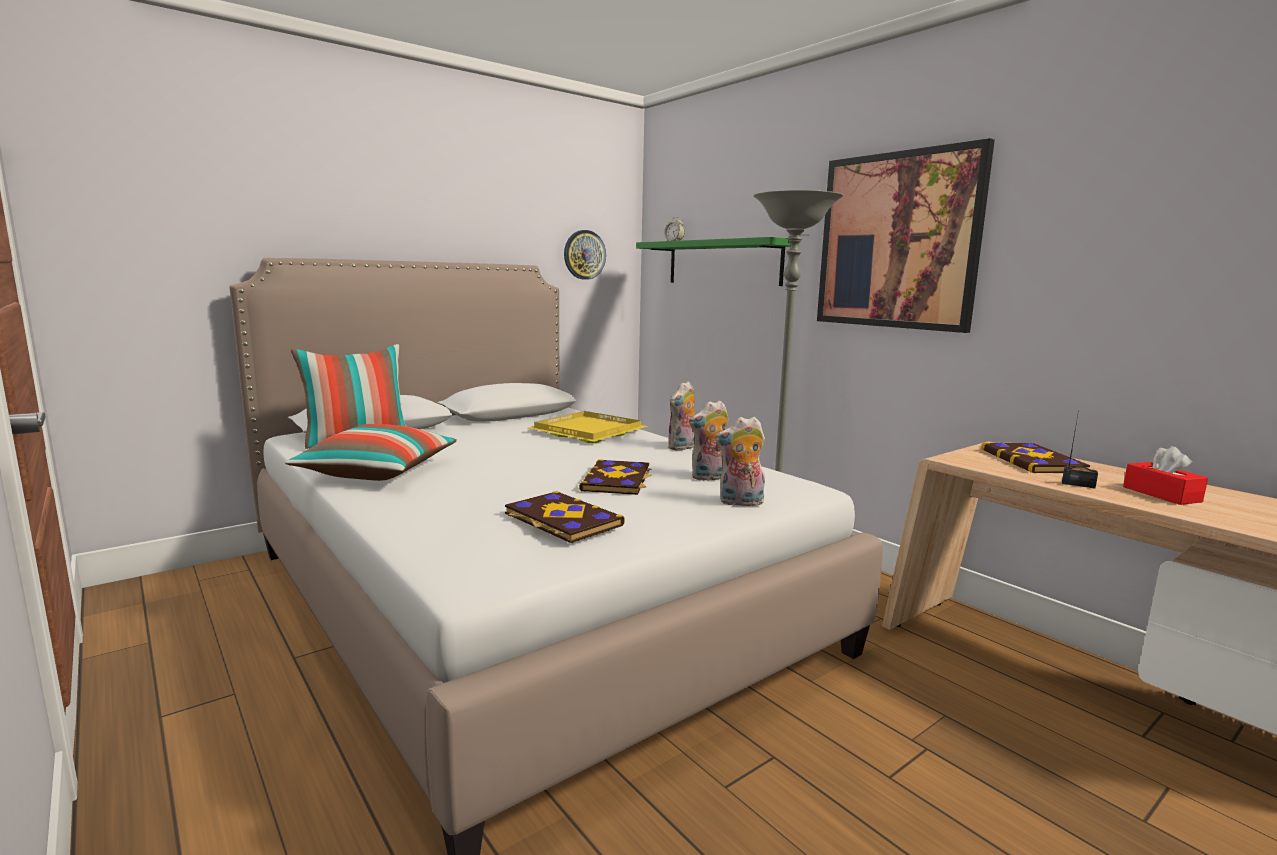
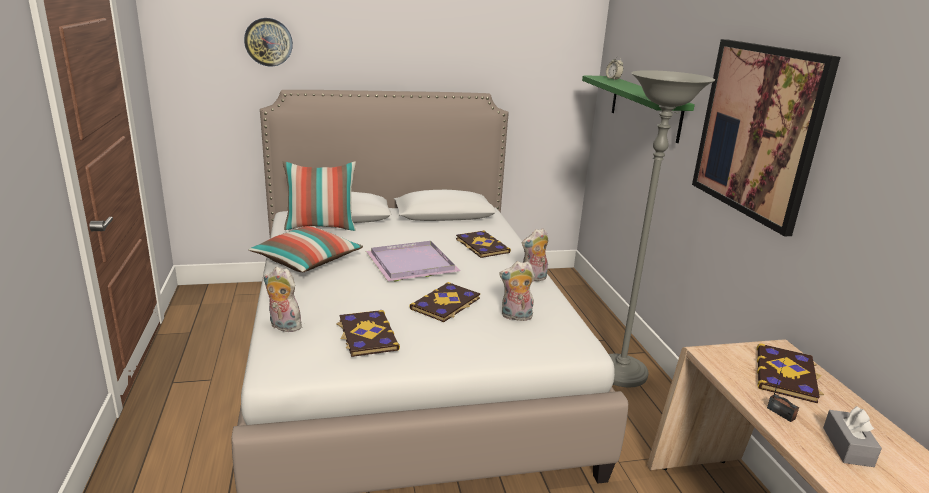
camera: 25 degrees right, 10 degrees up
yellow tray [528,411,648,443] -> book [456,230,511,258]
wall clock [564,230,606,280] -> wall clock moved to [244,18,293,66]
plush toy [715,417,765,508] -> plush toy moved to [263,267,306,332]
red tissue box [1123,446,1208,505] -> grey tissue box [823,406,882,467]
none -> purple tray [366,241,460,281]

